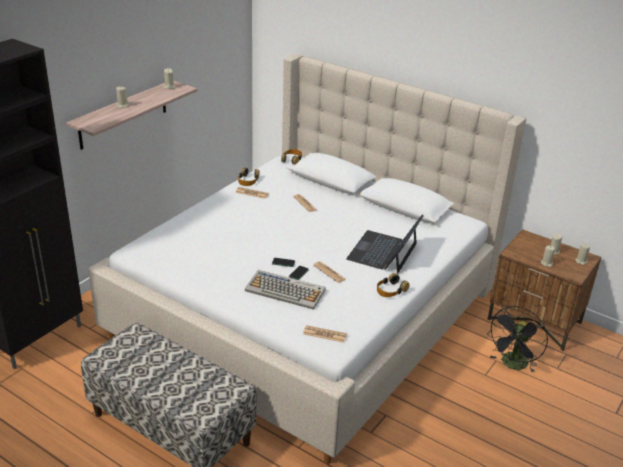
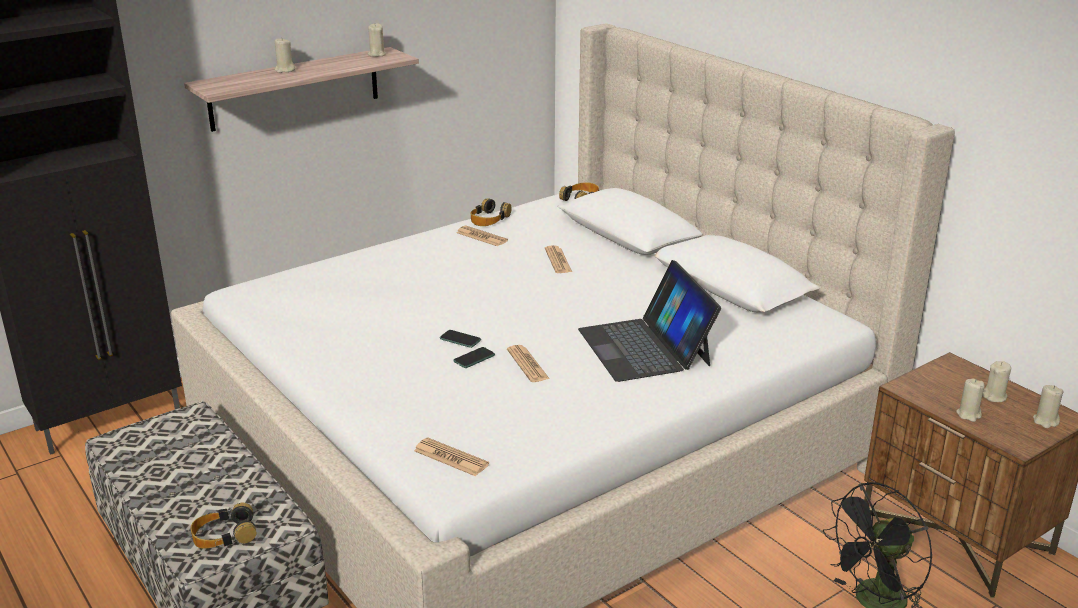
camera: 20 degrees right, 5 degrees down
keyboard [245,270,326,310] -> none
laptop [346,215,424,274] -> laptop turned 60 degrees counterclockwise [578,260,721,382]
headphones [377,273,410,297] -> headphones moved to [191,503,257,549]

